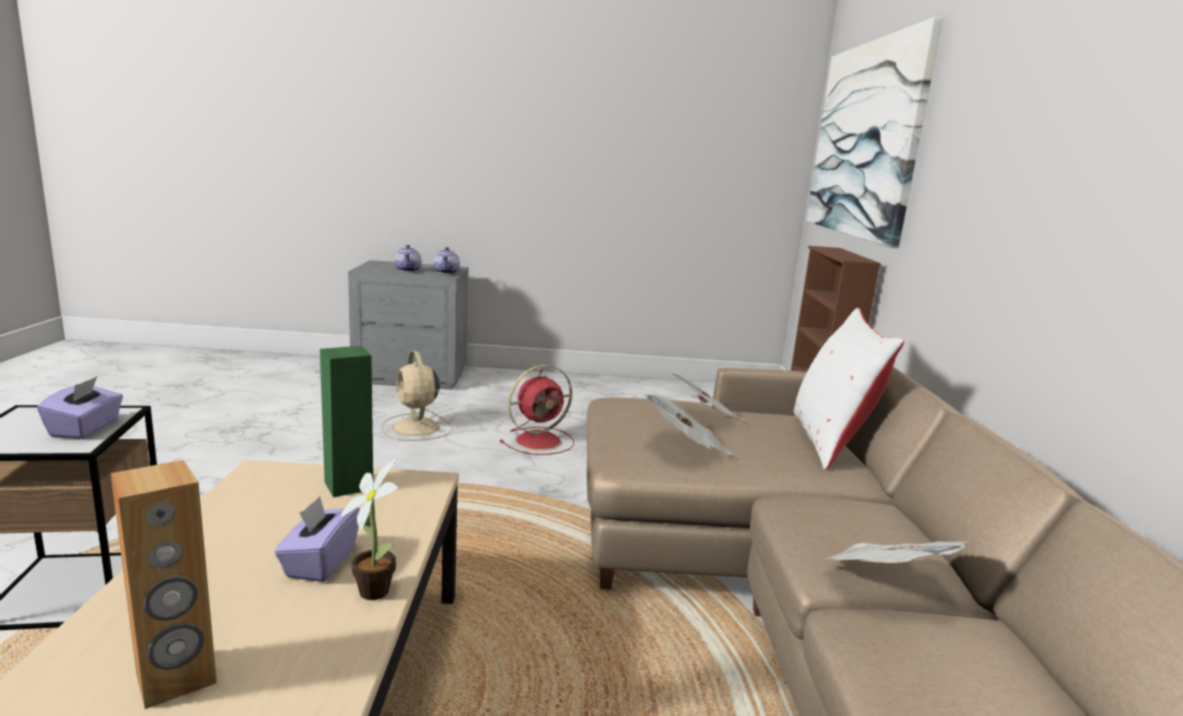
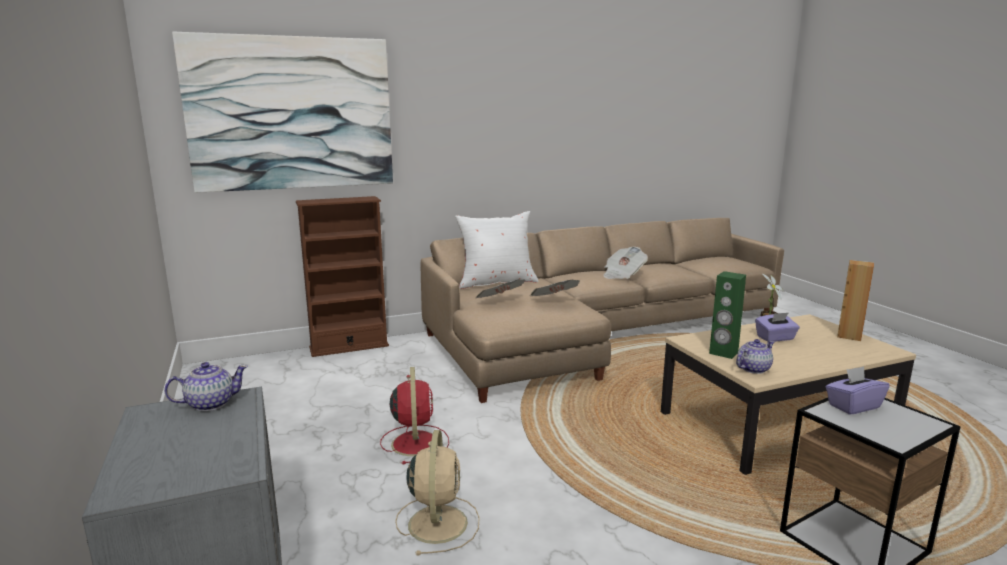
camera: 110 degrees left, 0 degrees up
beige fan [381,351,452,441] -> beige fan turned 45 degrees counterclockwise [395,430,480,555]
teapot [394,245,422,272] -> teapot moved to [736,339,774,374]
red fan [499,365,574,455] -> red fan turned 45 degrees clockwise [380,367,449,465]

